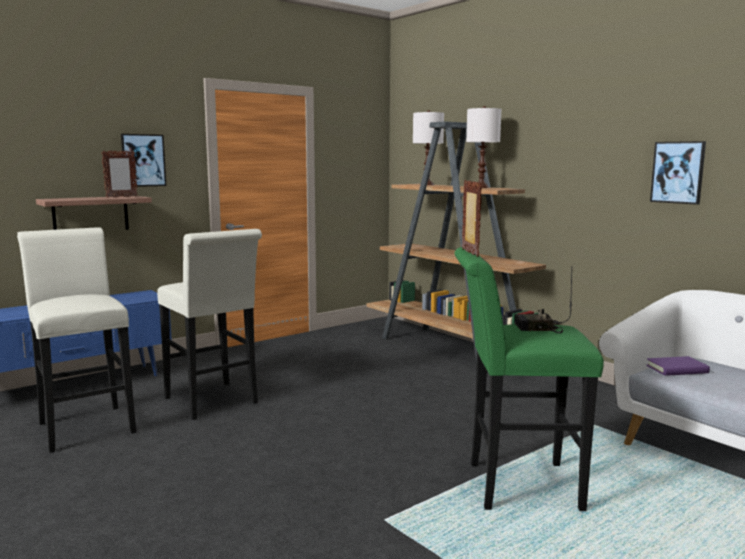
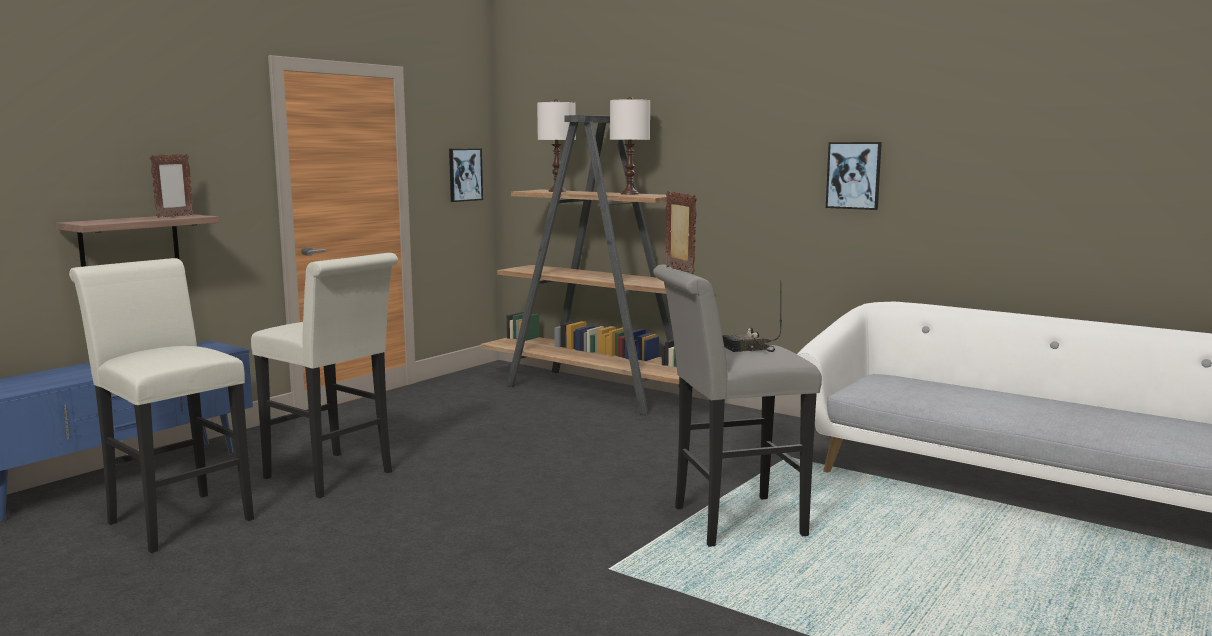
camera: 15 degrees left, 0 degrees up
picture [121,134,166,187] -> picture moved to [449,149,483,202]
green stool [454,247,604,511] -> grey stool [653,265,822,547]
purple book [646,356,710,376] -> none

